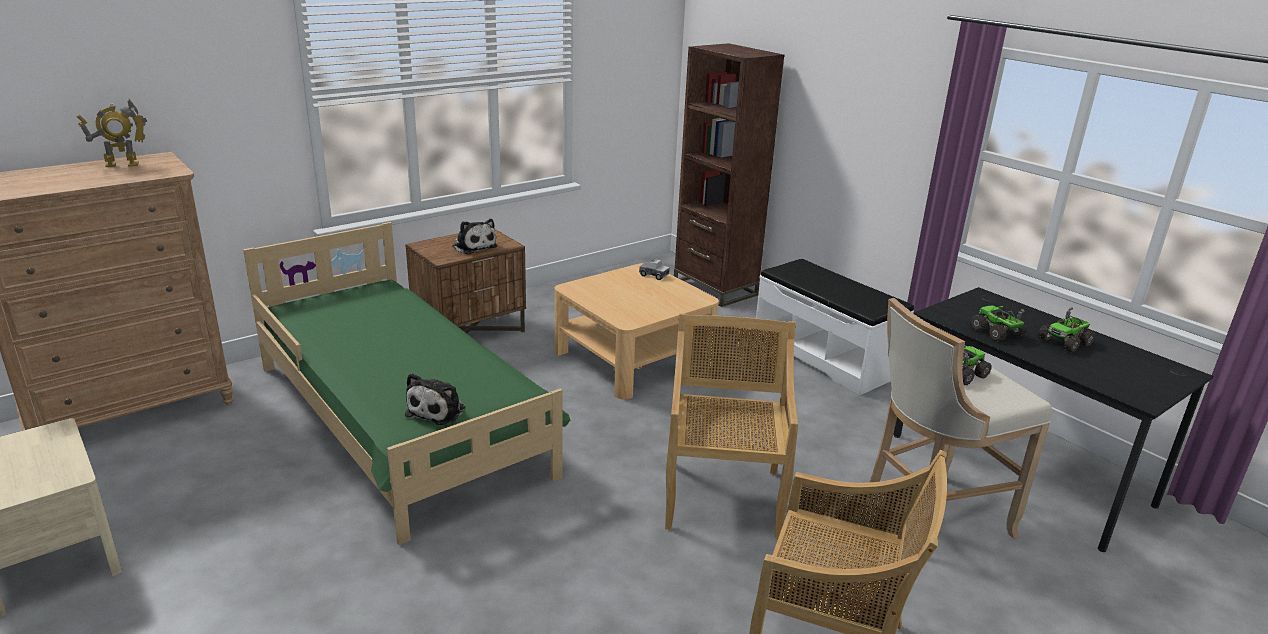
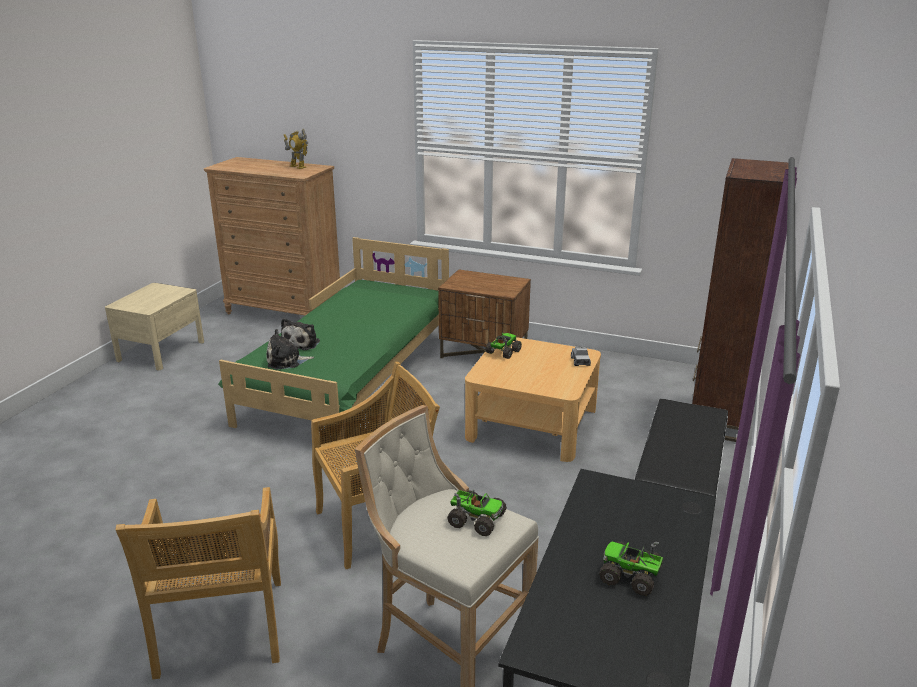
camera: 60 degrees right, 0 degrees up
plush toy [453,219,497,255] -> plush toy moved to [281,318,320,350]
toy truck [971,306,1027,341] -> toy truck moved to [485,333,522,359]

